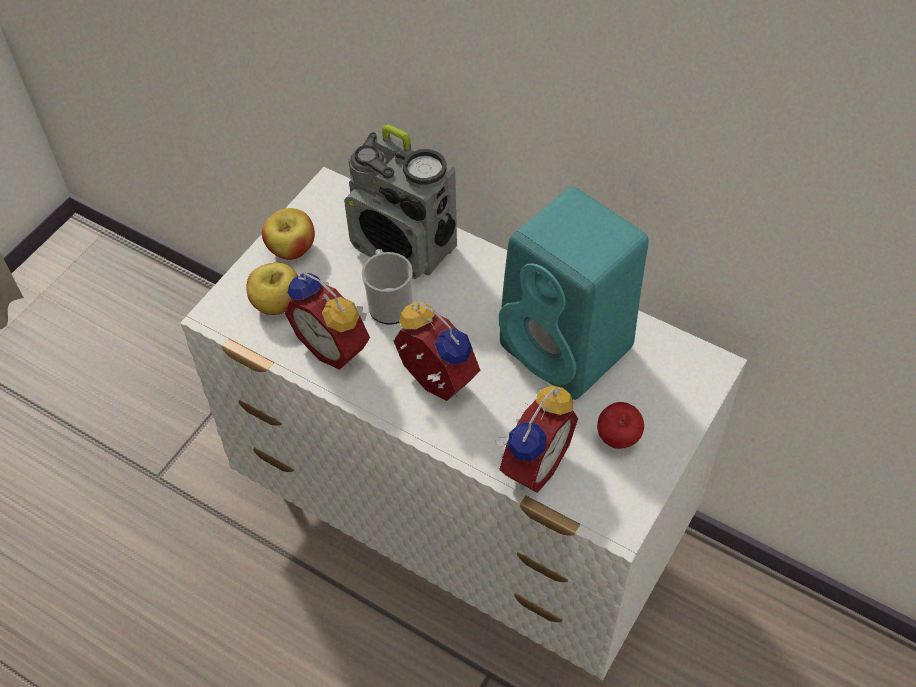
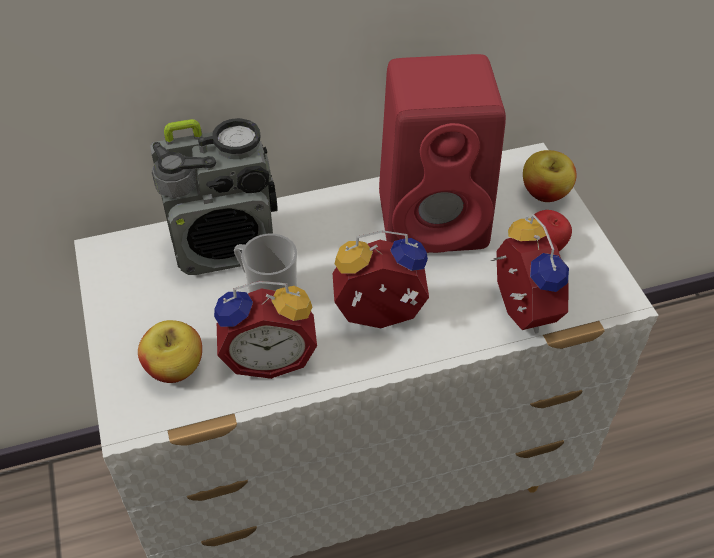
camera: 50 degrees left, 5 degrees down
apple [262,208,315,260] -> apple moved to [523,150,577,202]
turquoise speaker [498,187,649,400] -> red speaker [379,54,506,253]

